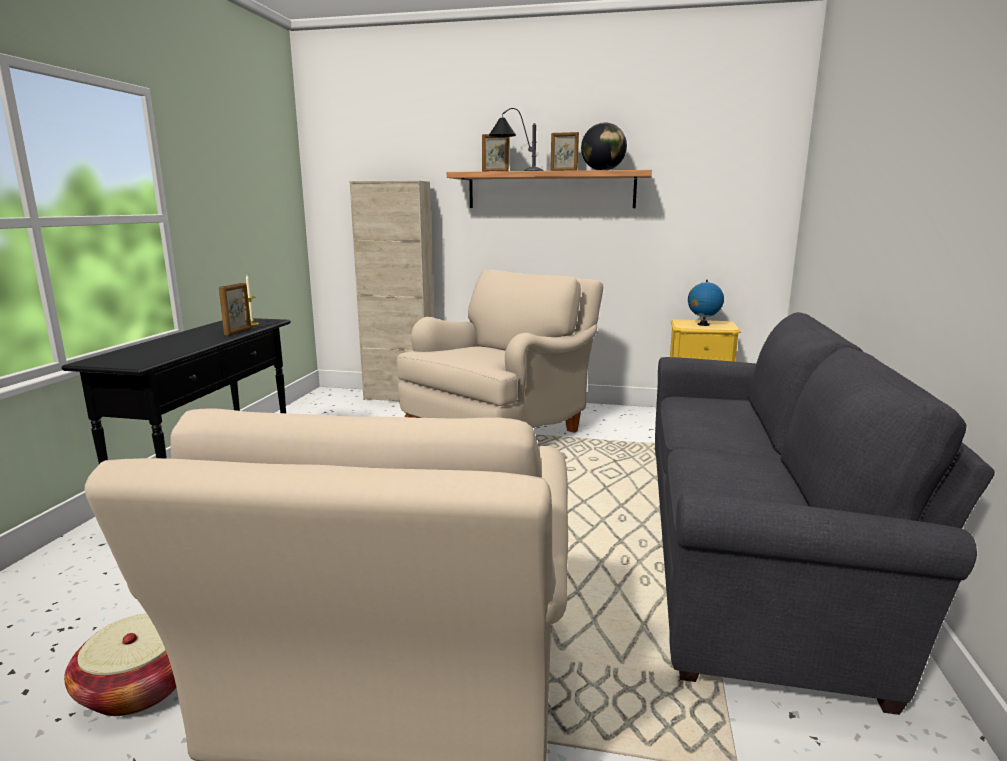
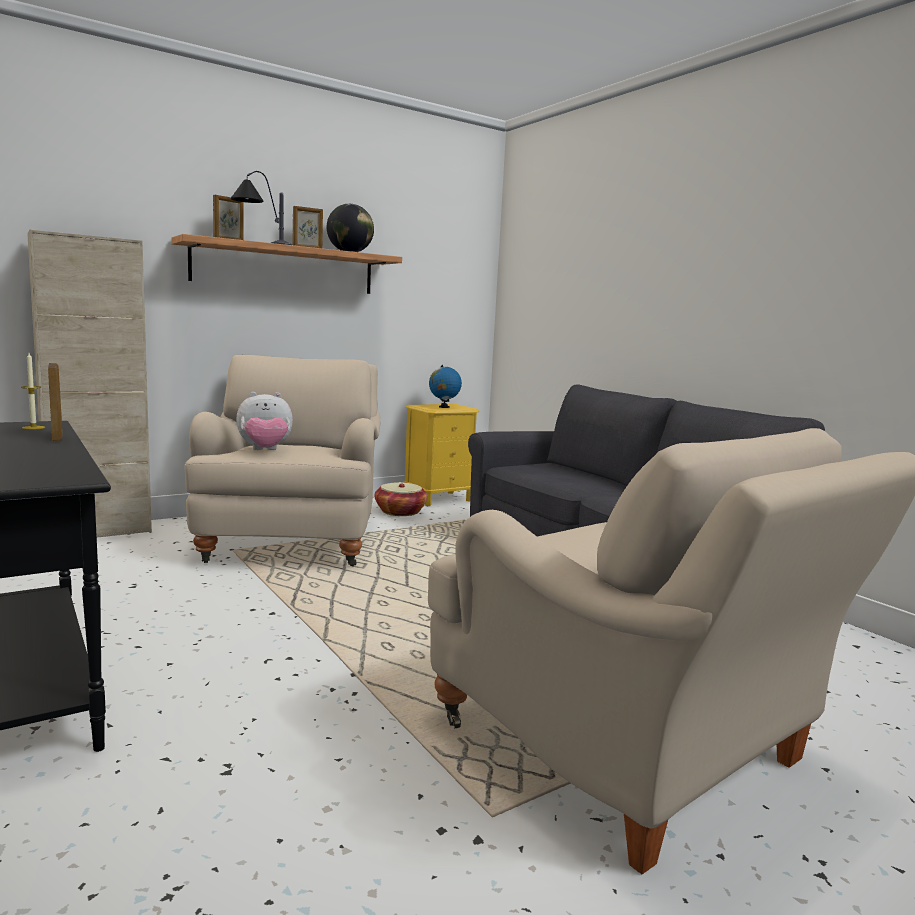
camera: 45 degrees left, 5 degrees down
basket [64,614,177,716] -> basket moved to [375,482,428,516]
none -> plush toy [236,392,293,450]

